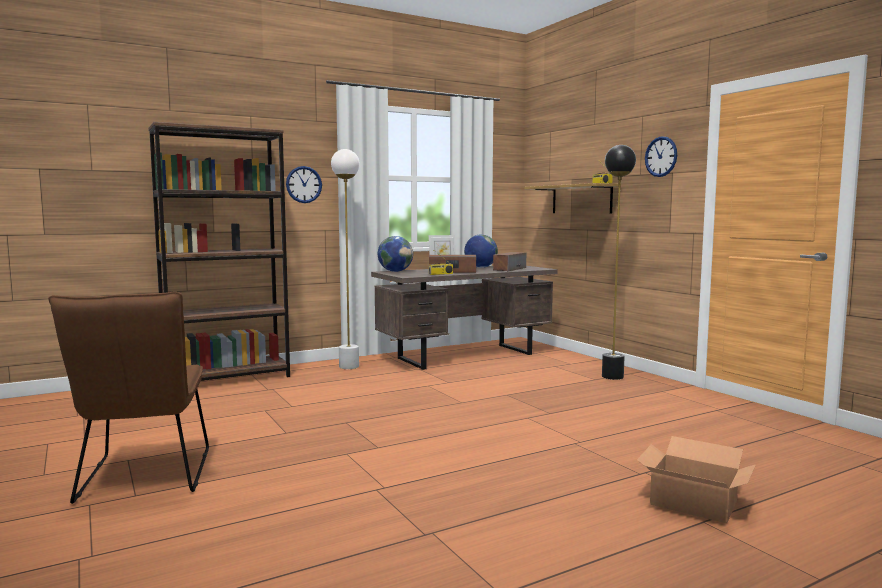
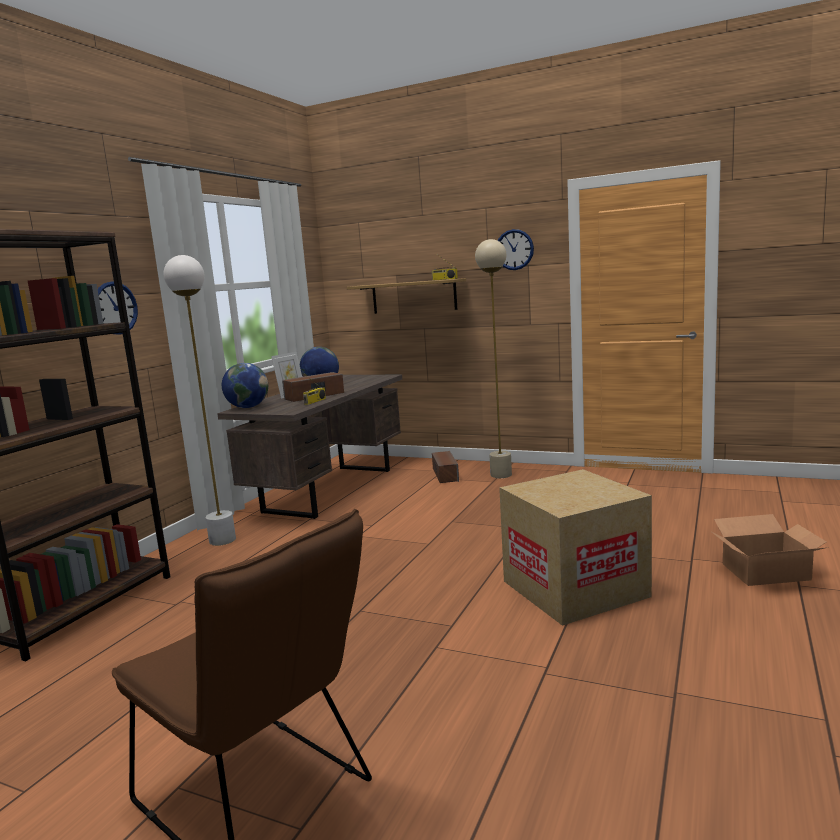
camera: 35 degrees left, 5 degrees up
speaker [493,252,526,271] -> speaker moved to [432,451,459,483]
black floor lamp [602,145,636,380] -> beige floor lamp [475,239,512,478]
none -> cardboard box [499,469,652,626]

